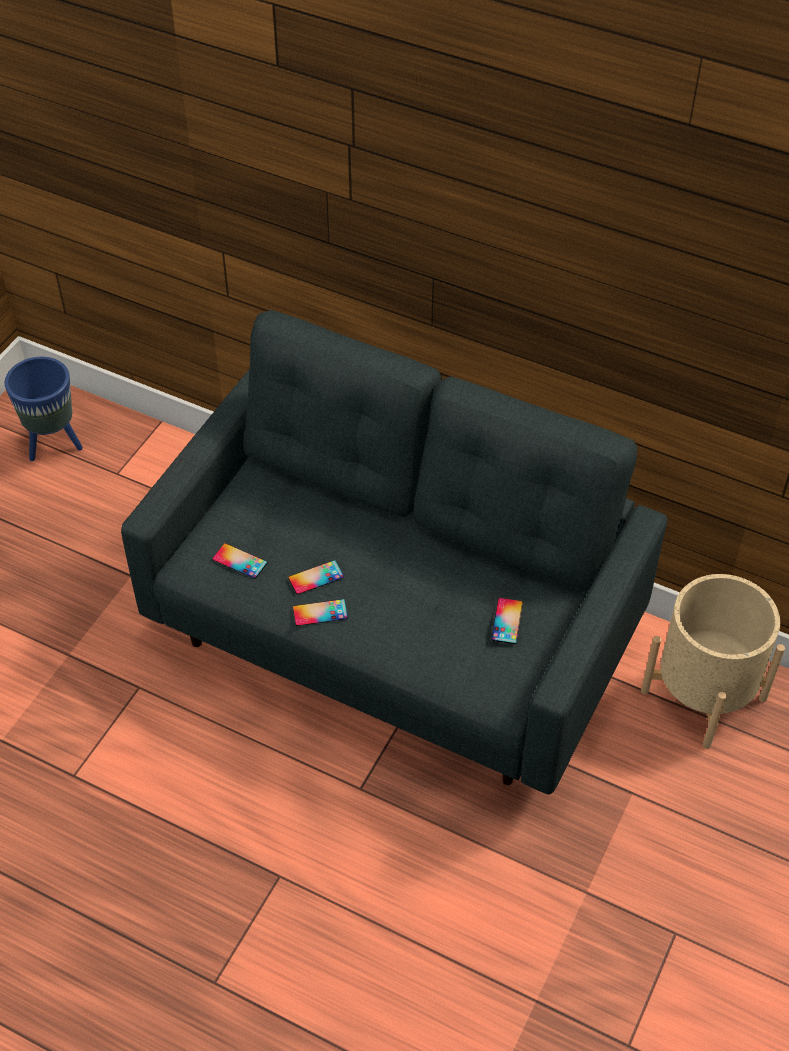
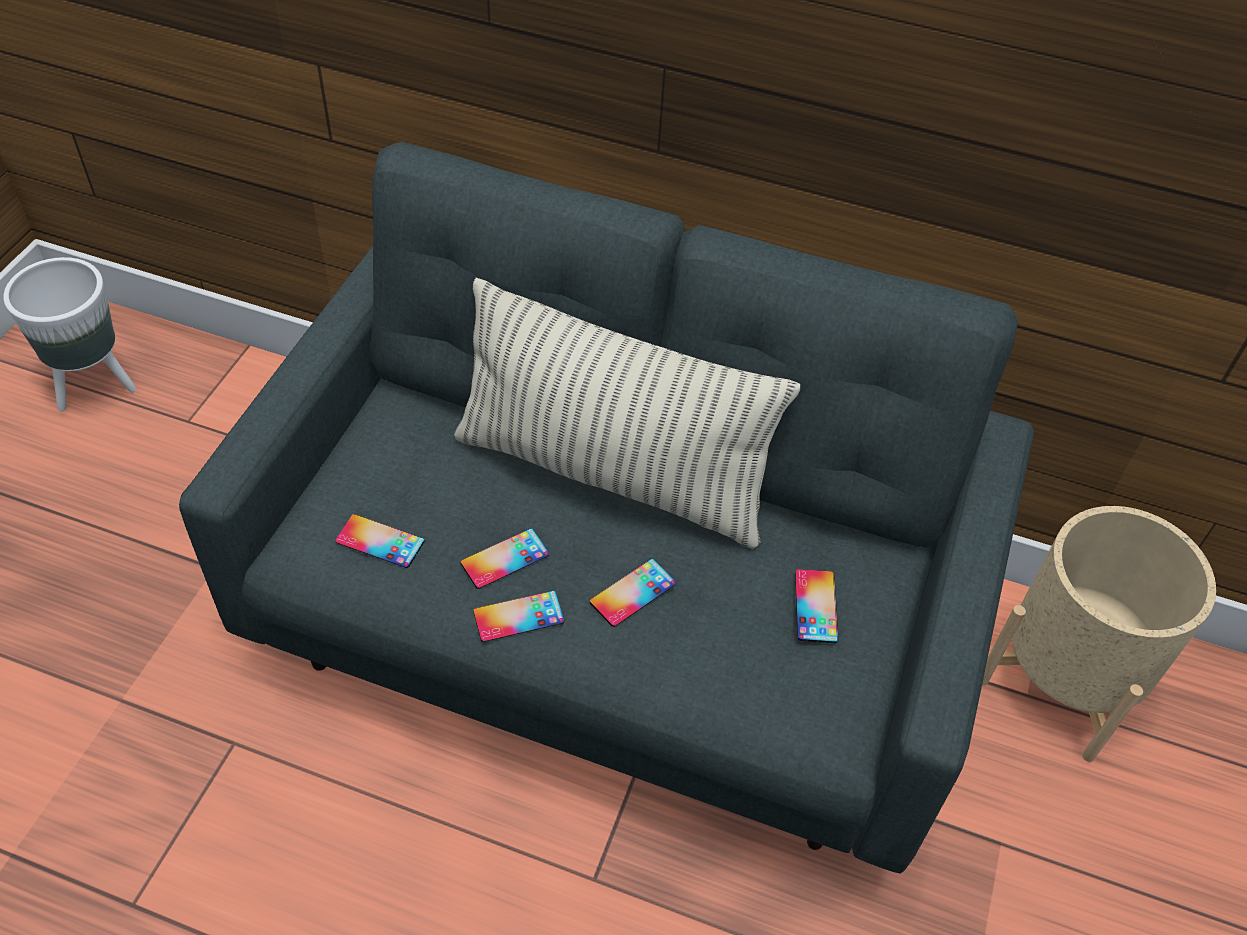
camera: 10 degrees left, 0 degrees up
blue planter [5,357,83,461] -> white planter [3,257,136,412]
none -> pillow [454,278,800,549]
none -> phone [589,559,676,627]

